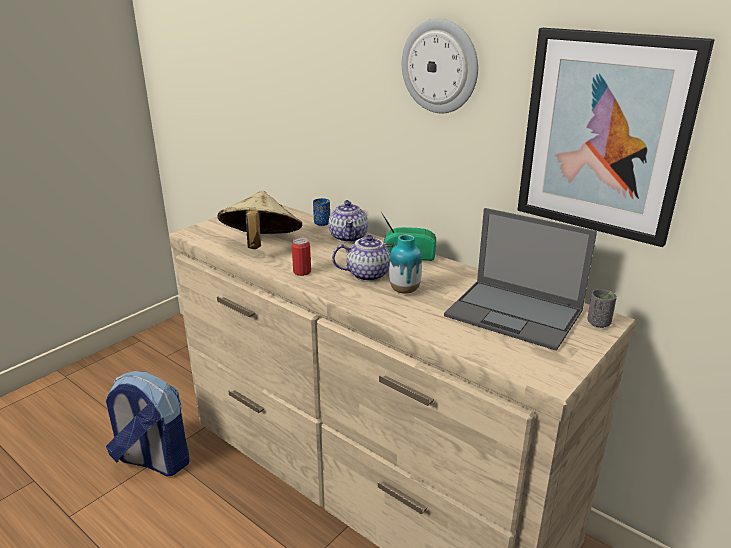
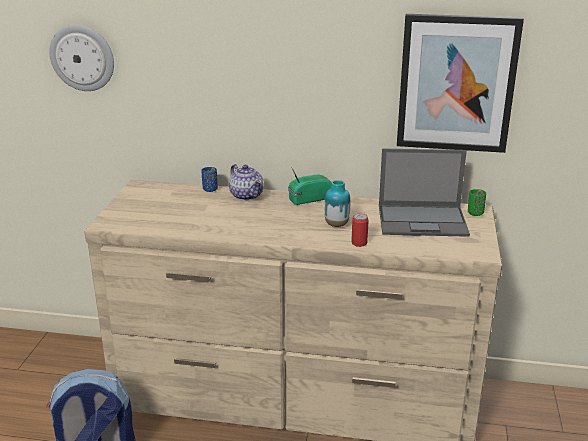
camera: 30 degrees left, 0 degrees up
beige hat [218,191,302,249] -> none
can [292,238,311,276] -> can moved to [351,213,369,247]
teapot [332,235,397,282] -> none
wall clock [402,19,478,113] -> wall clock moved to [49,25,114,91]
grey cup [587,289,617,328] -> green cup [468,189,486,216]

